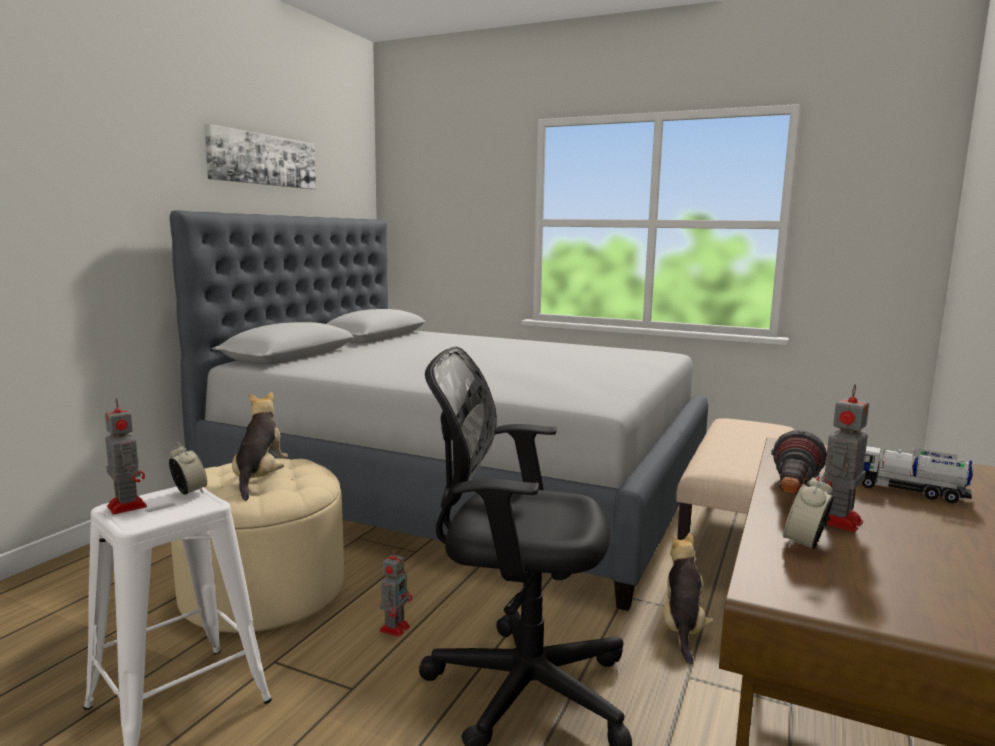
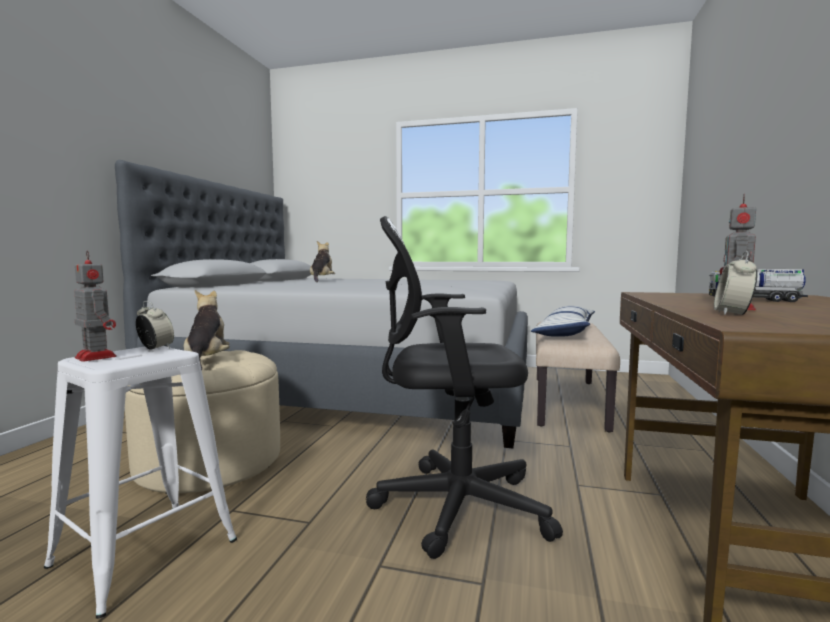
camera: 10 degrees left, 5 degrees down
picture [204,124,316,189] -> none
toy robot [380,548,412,637] -> none
plush toy [663,533,714,664] -> plush toy moved to [310,241,335,282]
flashlight [771,430,827,494] -> none
none -> pillow [531,306,595,337]

